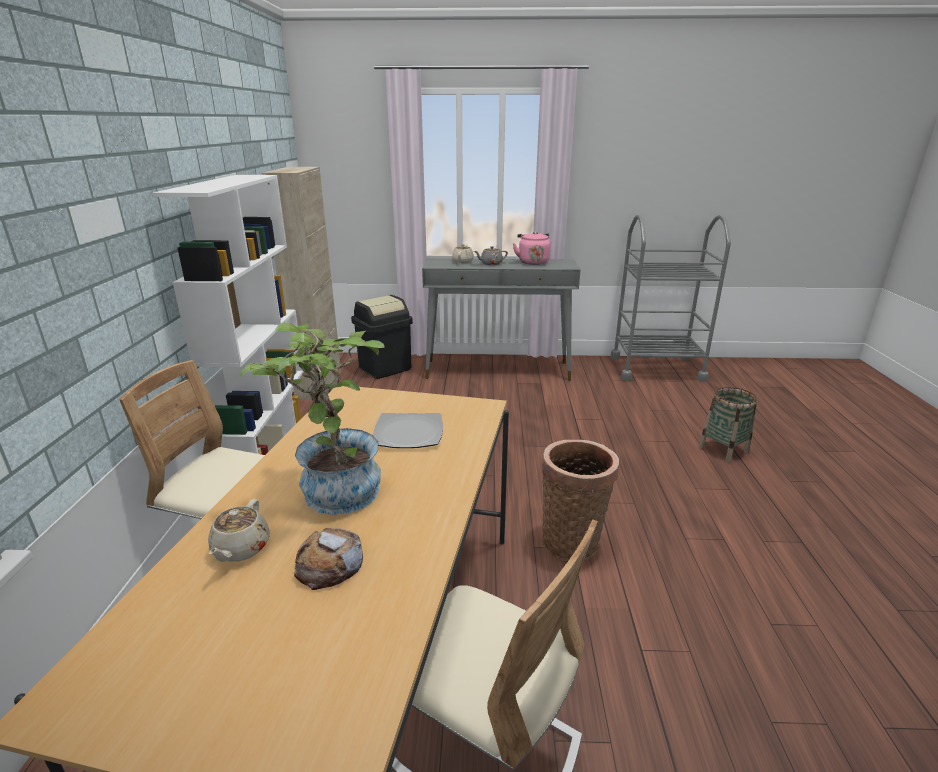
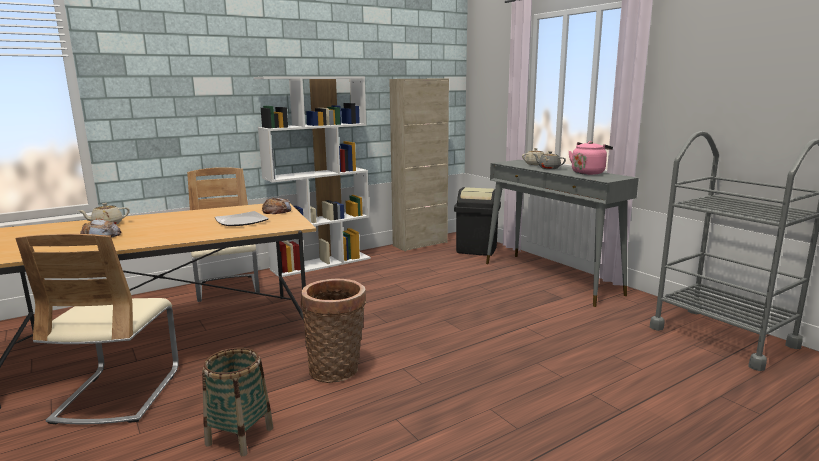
camera: 55 degrees right, 10 degrees down
potted plant [240,322,385,515] -> none
basket [699,387,757,463] -> basket moved to [202,347,273,456]
none -> bread [262,198,291,214]

